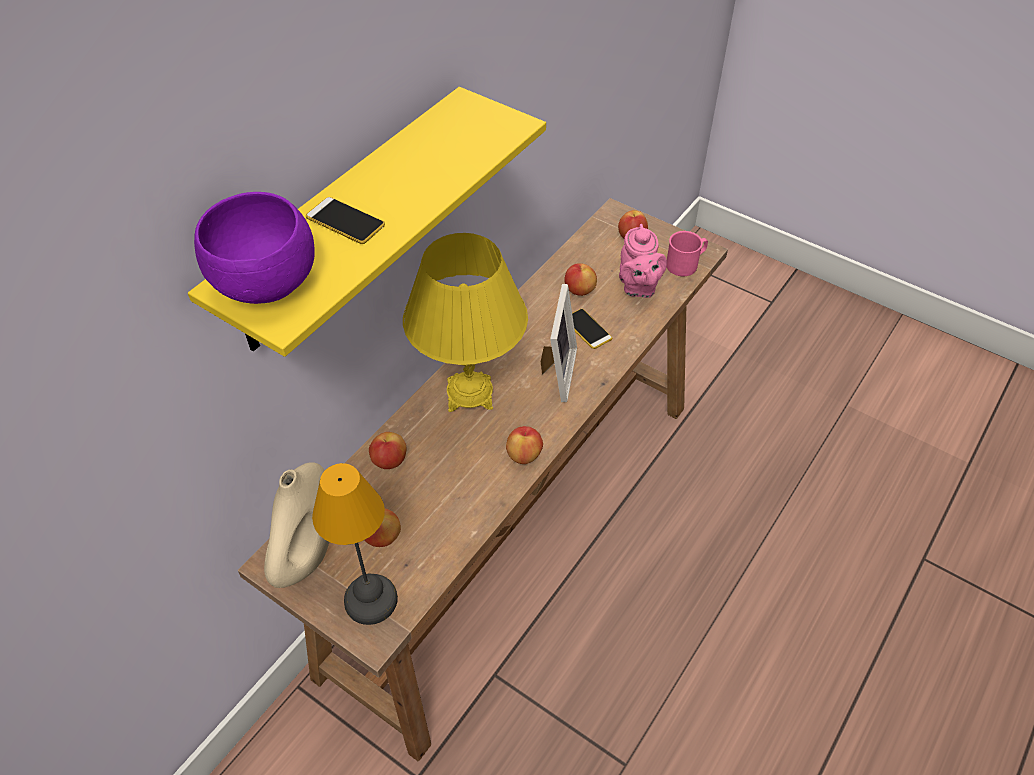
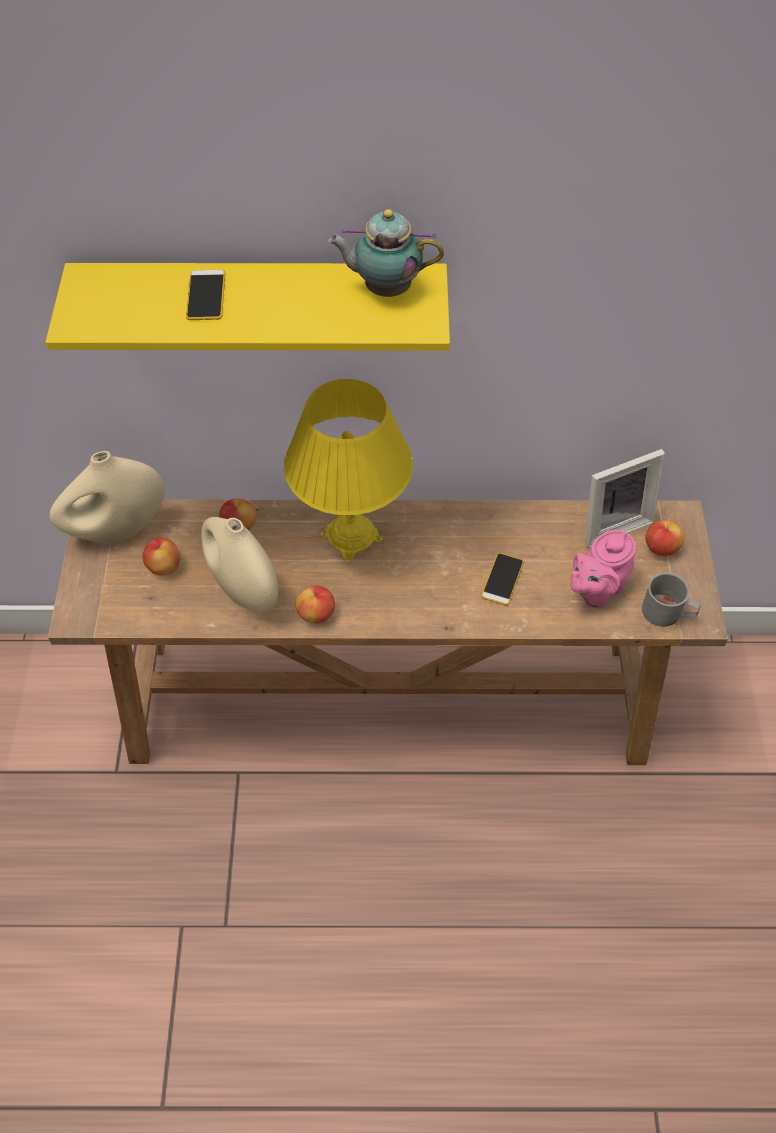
camera: 55 degrees right, 5 degrees up
purple bowl [194,192,315,304] -> none
table lamp [312,463,398,625] -> none
picture frame [541,284,577,402] -> picture frame moved to [585,449,665,548]
apple [564,263,597,296] -> none
pink mug [667,231,708,276] -> grey mug [642,572,700,627]
none -> beige vase [201,517,278,612]
none -> teapot [328,209,444,297]

